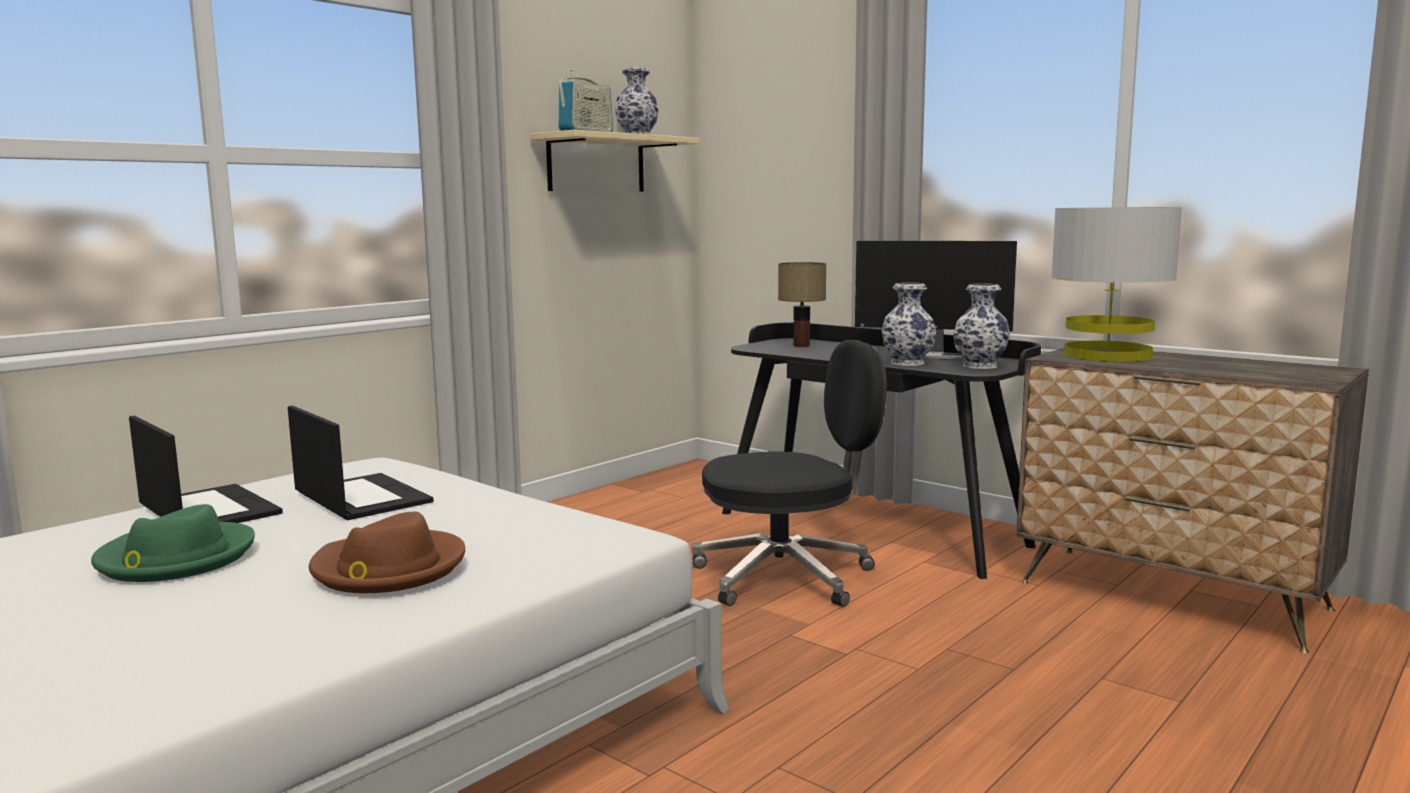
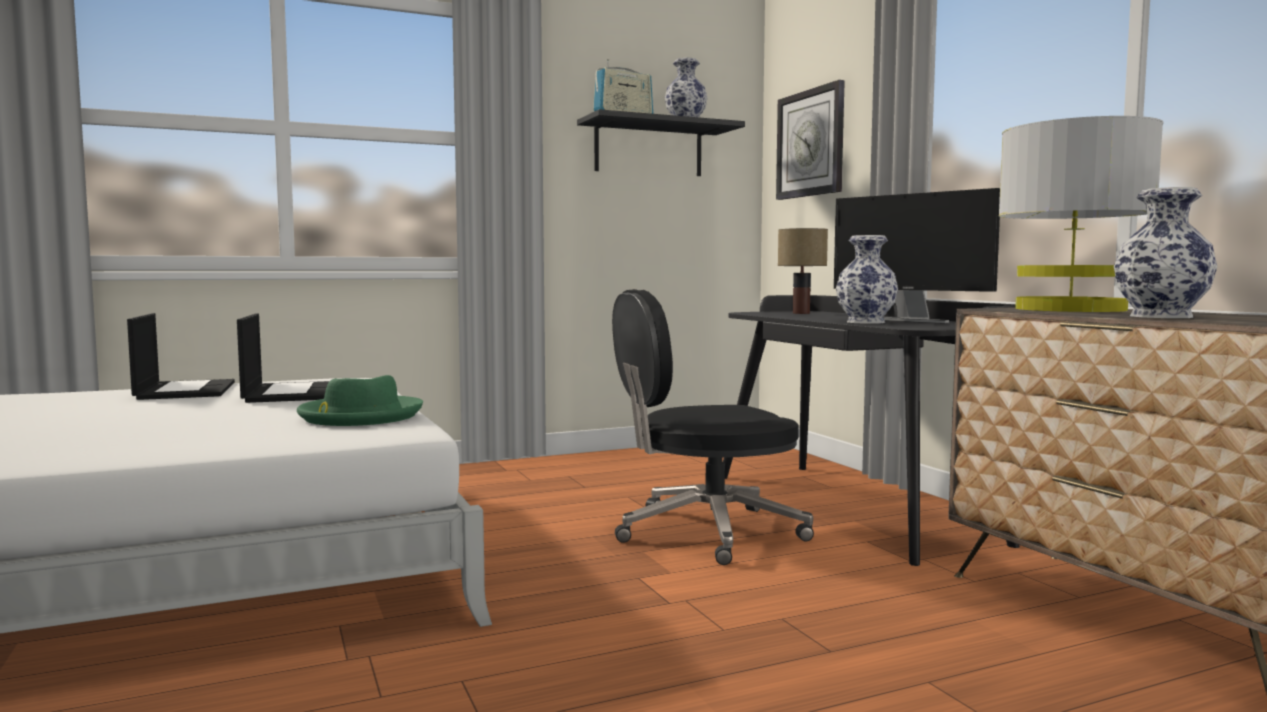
camera: 25 degrees right, 5 degrees down
green hat [91,504,255,582] -> green hat moved to [297,375,423,426]
brown hat [309,512,465,593] -> none
beige shelf [530,130,699,192] -> black shelf [577,109,745,176]
black office chair [692,340,887,607] -> black office chair turned 150 degrees clockwise [612,289,814,565]
vase [953,283,1010,369] -> vase moved to [1114,187,1217,318]
none -> wall clock [776,80,845,200]

